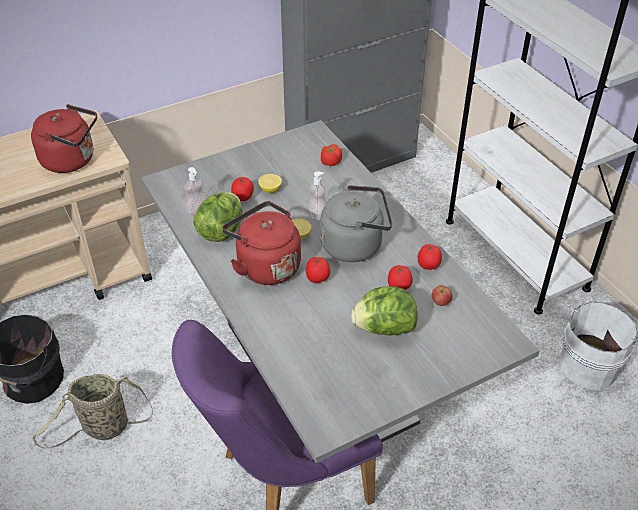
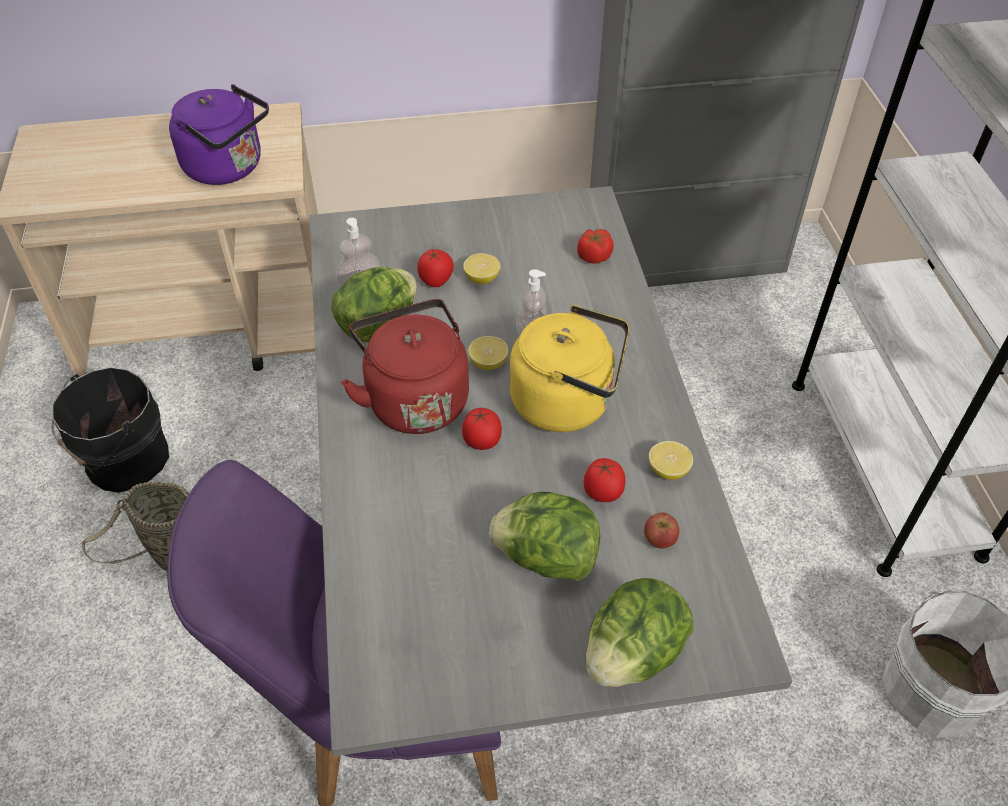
camera: 20 degrees right, 5 degrees up
red kettle [31,104,97,173] -> purple kettle [169,84,269,185]
grey kettle [320,185,392,262] -> yellow kettle [509,305,629,432]
tomato [418,244,442,270] -> lemon [649,441,693,480]
none -> lettuce [586,578,694,687]

